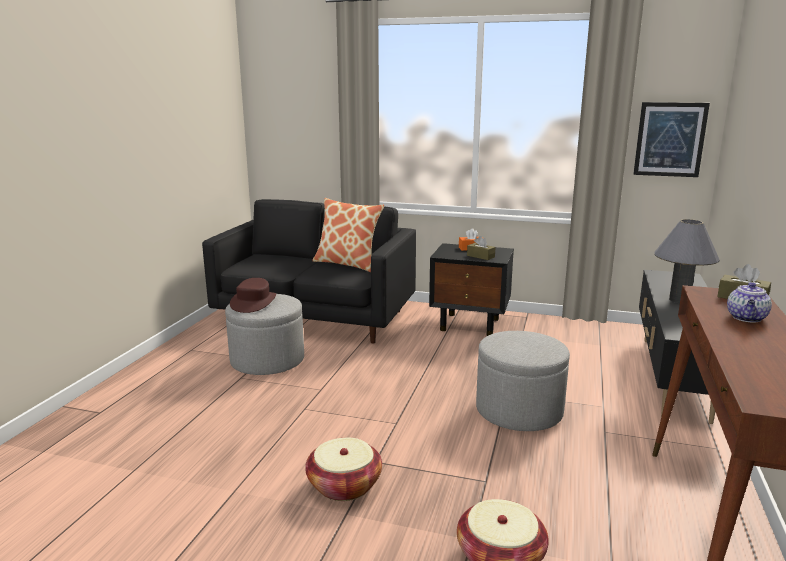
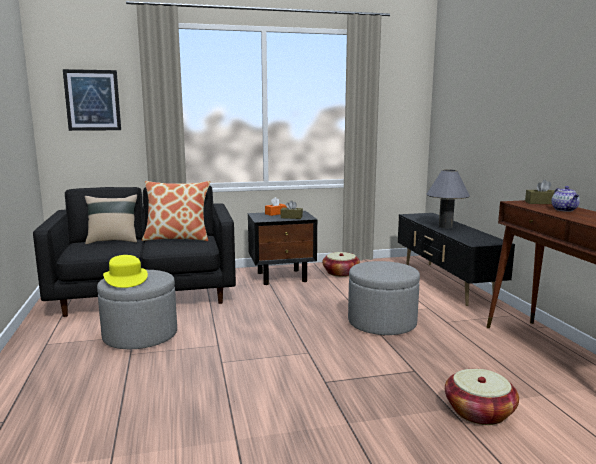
camera: 30 degrees left, 5 degrees down
brown hat [230,278,276,313] -> yellow hat [103,255,148,288]
basket [305,437,382,501] -> basket moved to [323,252,360,277]
picture [633,102,710,177] -> picture moved to [63,69,121,131]
none -> beige pillow [85,194,137,244]

